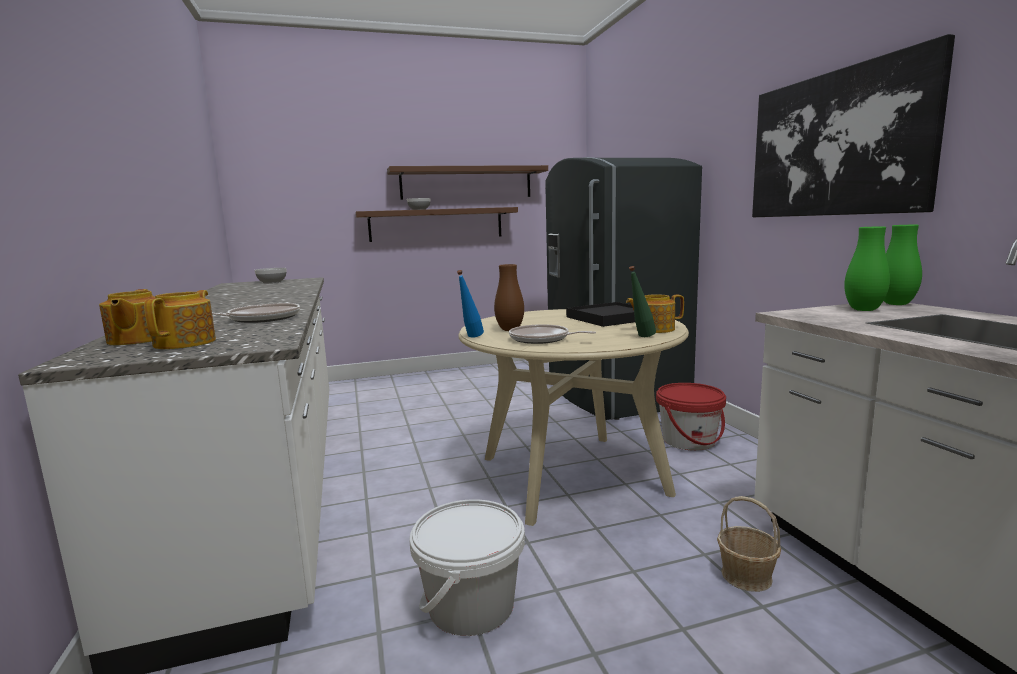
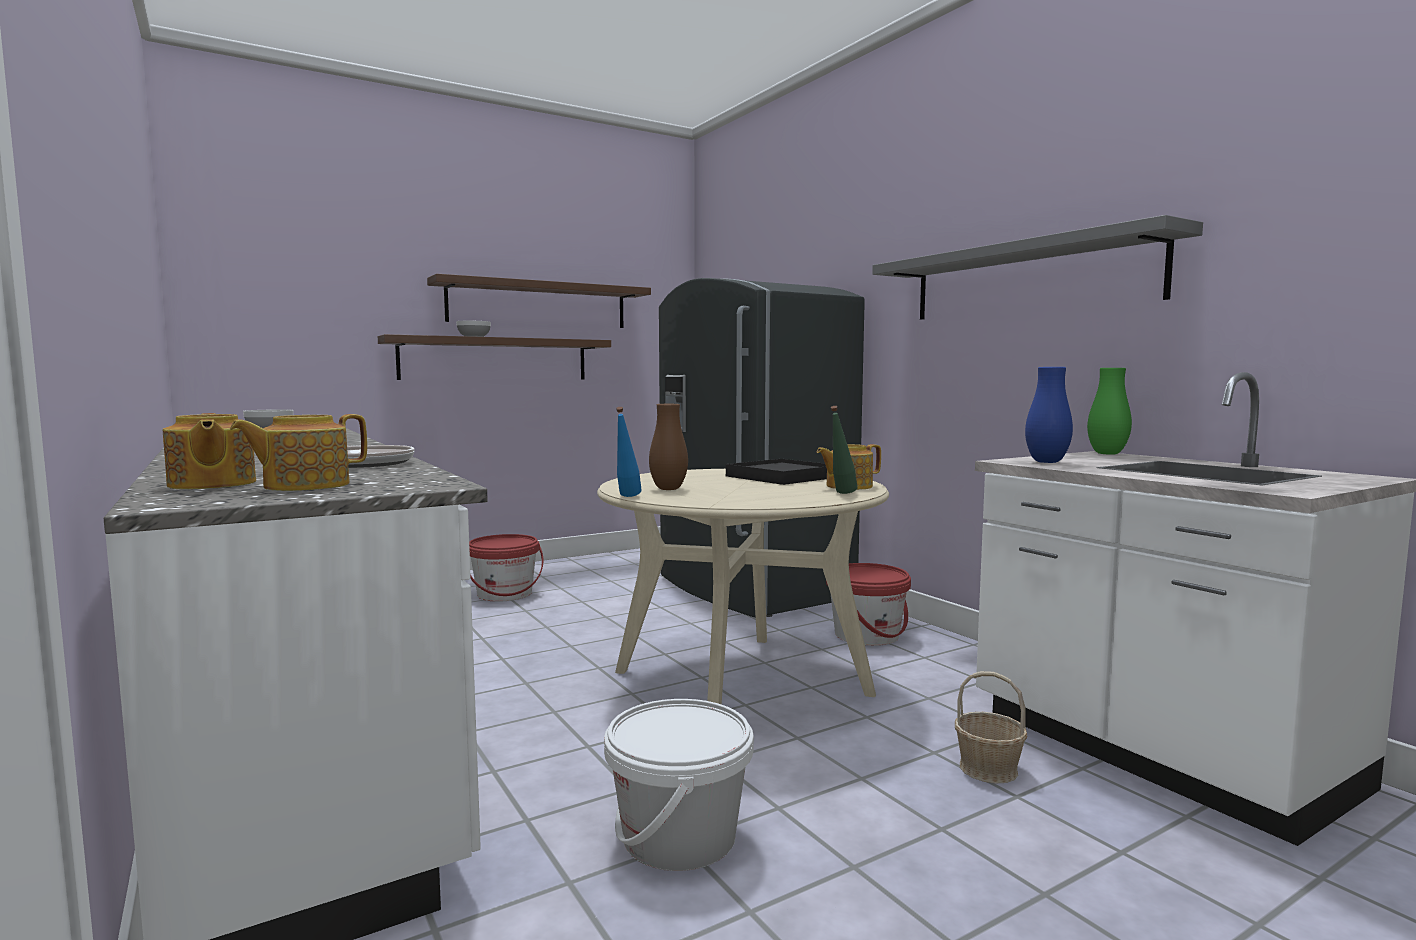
camera: 15 degrees left, 5 degrees down
teapot [144,290,216,349] -> teapot turned 120 degrees counterclockwise [230,414,367,491]
frying pan [509,324,596,344] -> none
picture [752,34,955,217] -> grey shelf [872,215,1203,320]
green vase [844,226,890,311] -> none
none -> red bucket [469,534,543,602]
none -> blue vase [1025,367,1073,463]

